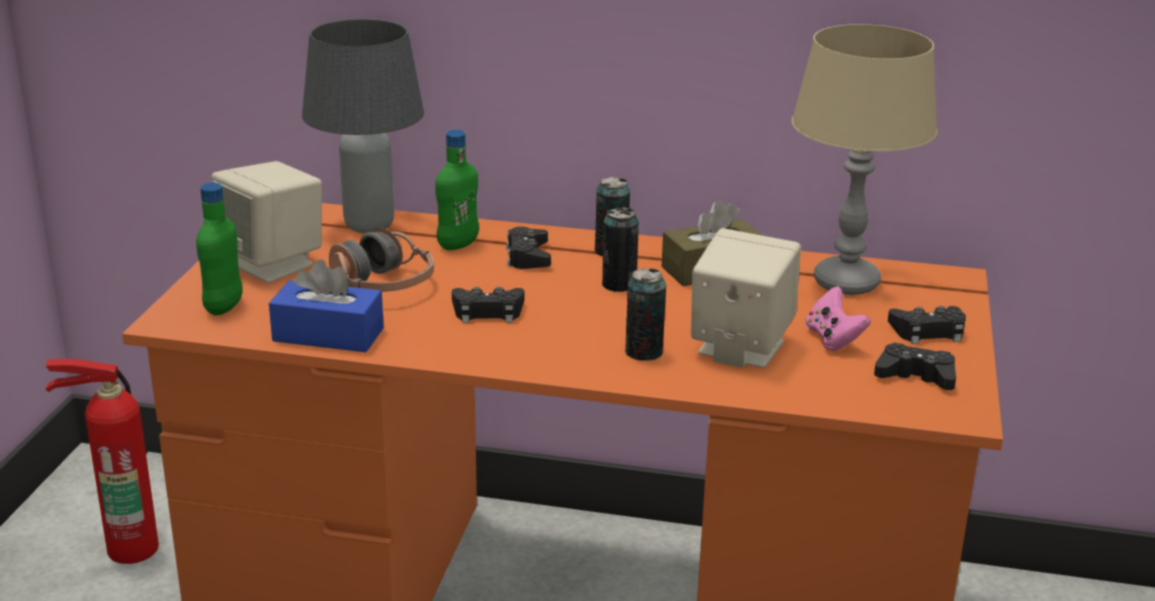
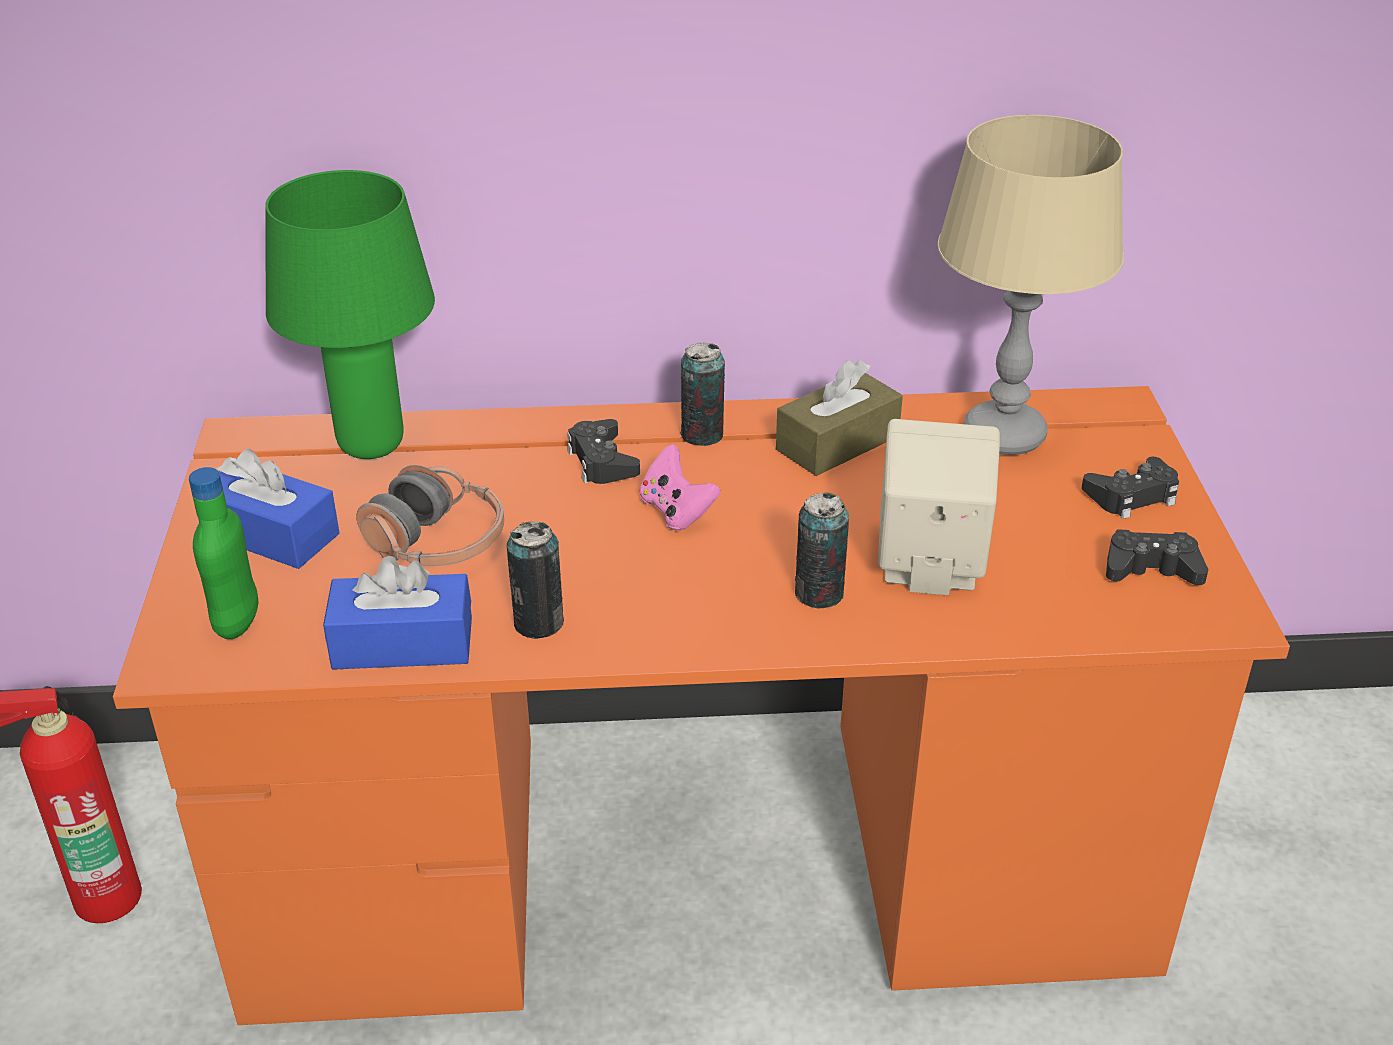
camera: 15 degrees left, 10 degrees up
beige speaker [211,161,322,283] -> blue tissue box [198,449,340,569]
grey table lamp [302,18,424,233] -> green table lamp [265,170,435,459]
green bottle [435,130,479,250] -> none
black game controller [452,287,525,323] -> none
can [602,207,639,292] -> can moved to [507,521,564,639]
pink game controller [806,286,871,351] -> pink game controller moved to [640,444,720,530]

